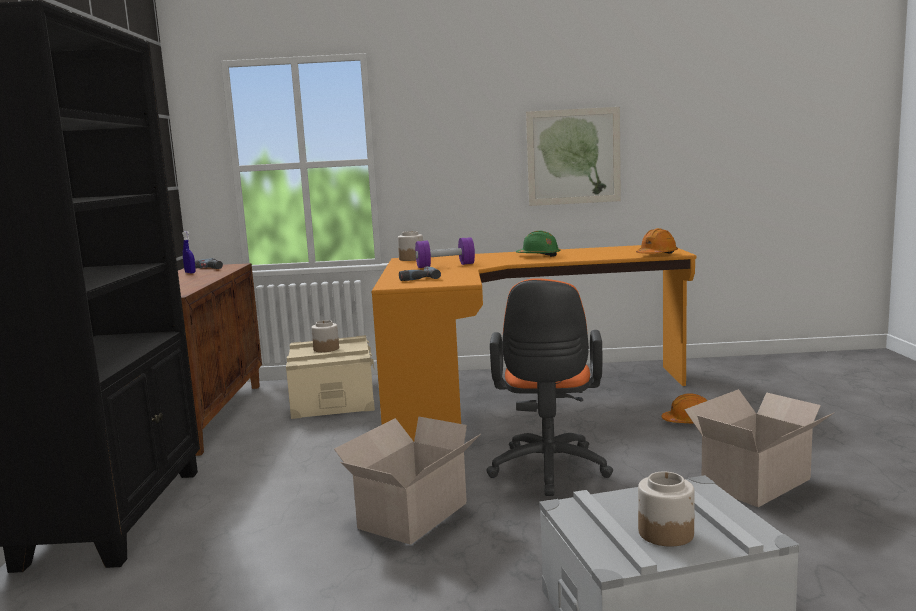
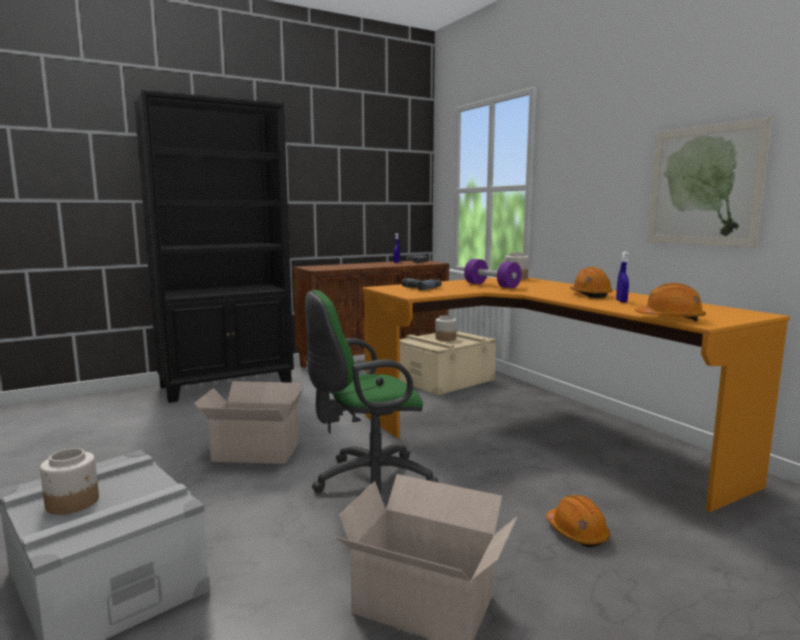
camera: 60 degrees right, 0 degrees up
orange office chair [486,278,613,496] -> green office chair [305,290,438,495]
green hard hat [516,231,561,257] -> orange hard hat [570,267,613,298]
none -> blue spray bottle [616,251,629,303]

